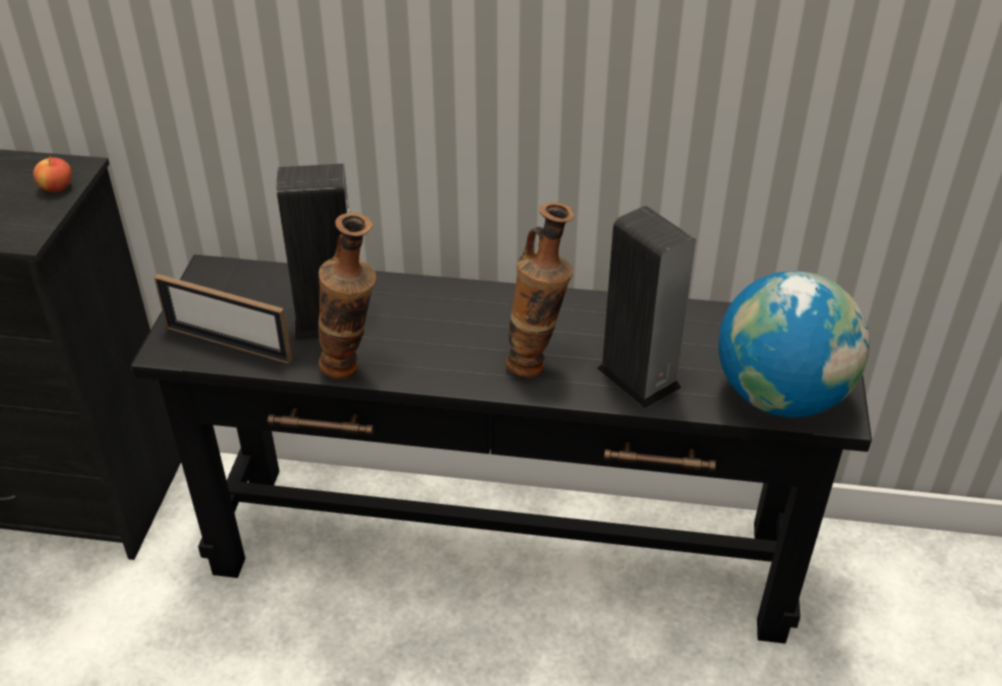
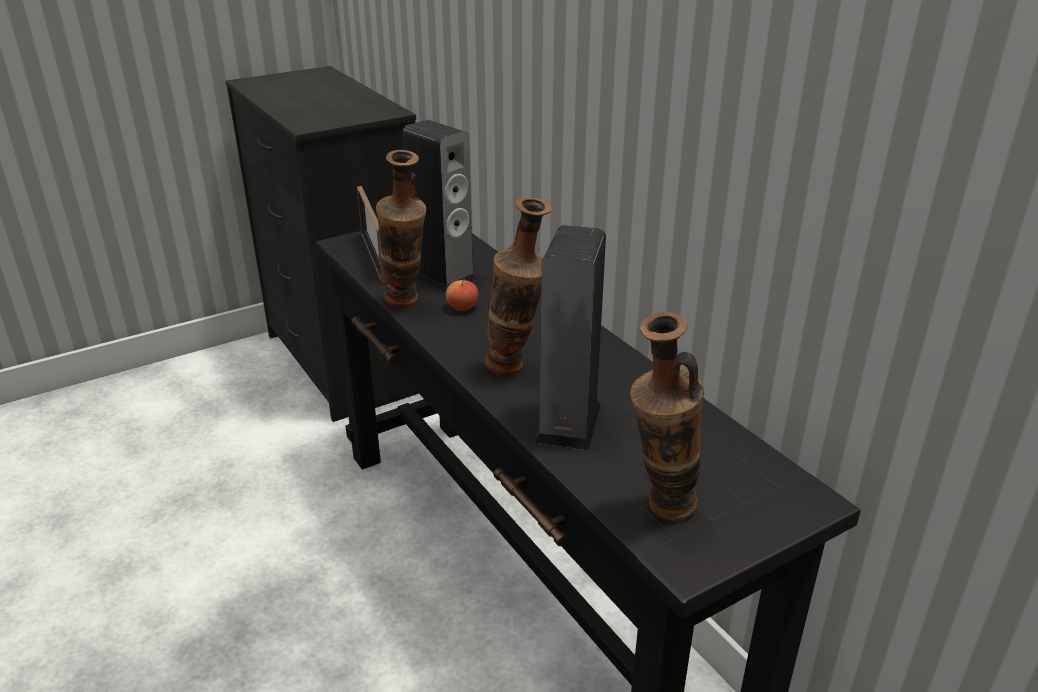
camera: 50 degrees right, 10 degrees down
apple [33,156,72,192] -> apple moved to [446,279,479,311]
globe [718,271,870,418] -> vase [630,312,704,521]

